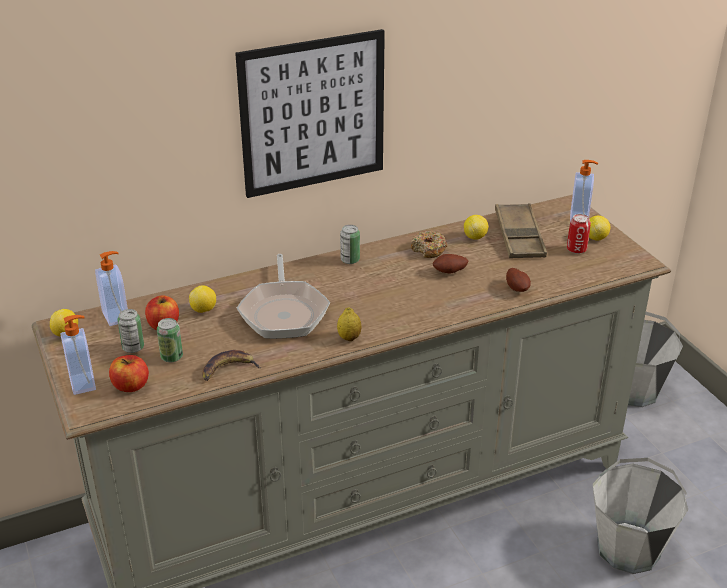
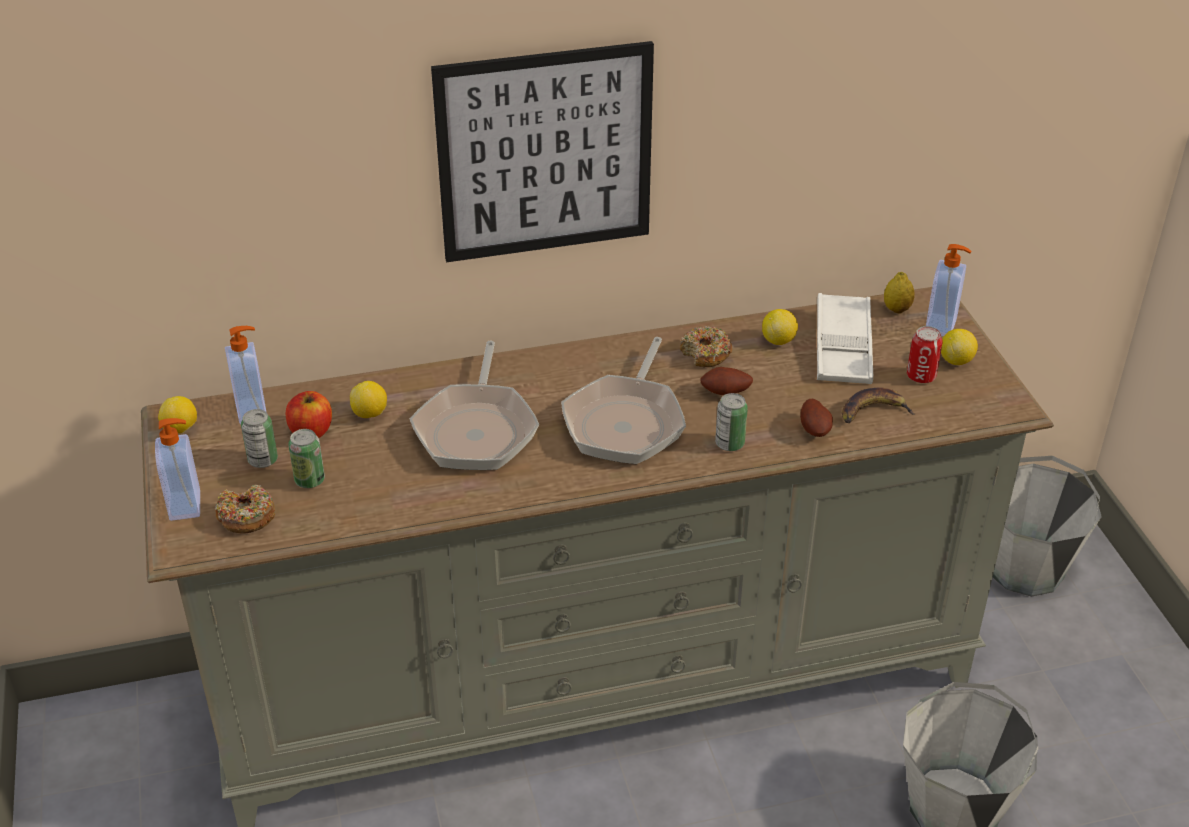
camera: 10 degrees right, 5 degrees up
apple [109,355,149,392] -> donut [215,485,275,534]
banana [202,350,262,381] -> banana moved to [842,387,915,423]
lemon [337,307,362,341] -> lemon moved to [884,272,915,313]
can [340,225,360,264] -> can moved to [715,393,748,451]
brown tray [495,203,547,258] -> white tray [817,293,873,384]
none -> frying pan [561,337,686,464]

